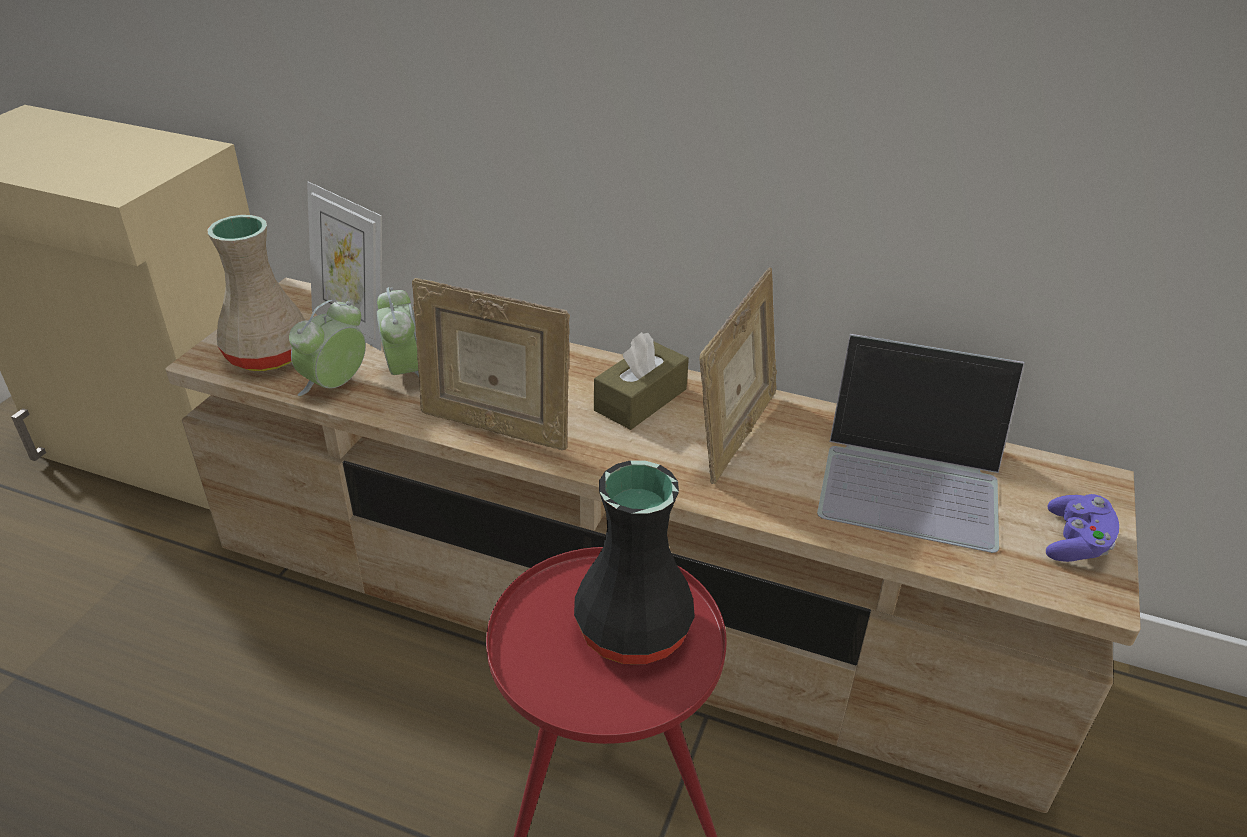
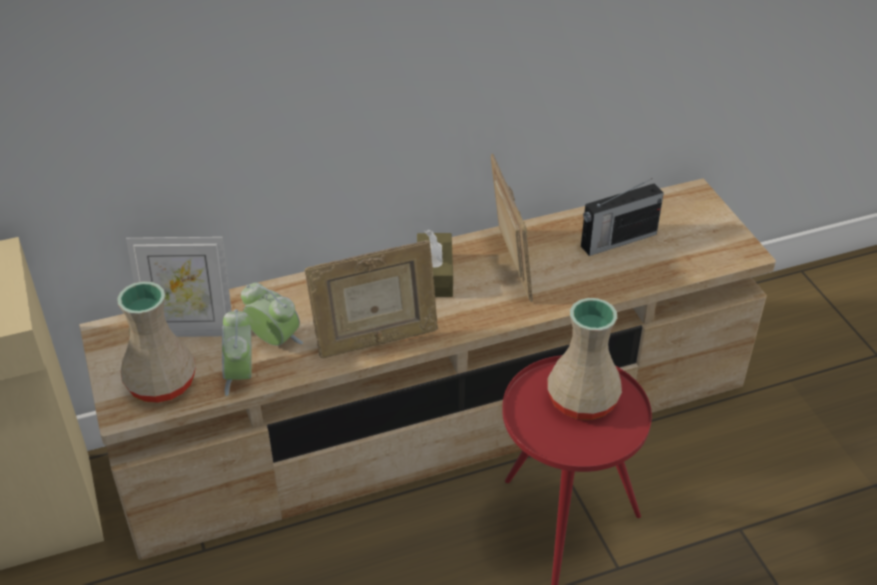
camera: 40 degrees left, 5 degrees up
black vase [574,460,695,664] -> beige vase [547,298,622,420]
laptop [817,334,1025,553] -> radio [581,178,664,256]
purple game controller [1046,494,1119,562] -> none

